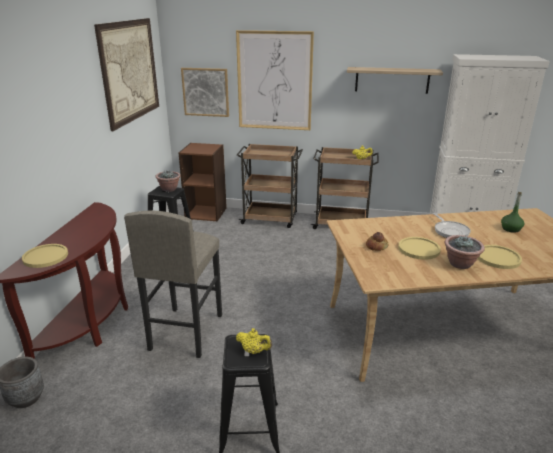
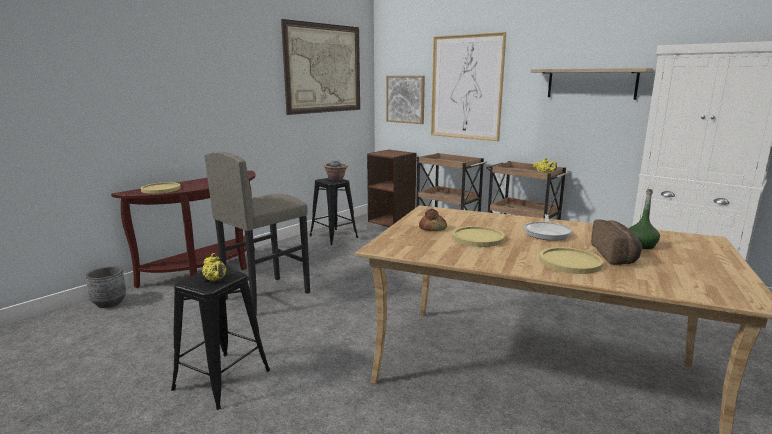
camera: 30 degrees right, 10 degrees down
potted plant [445,235,485,269] -> none
none -> bread [591,220,642,265]

